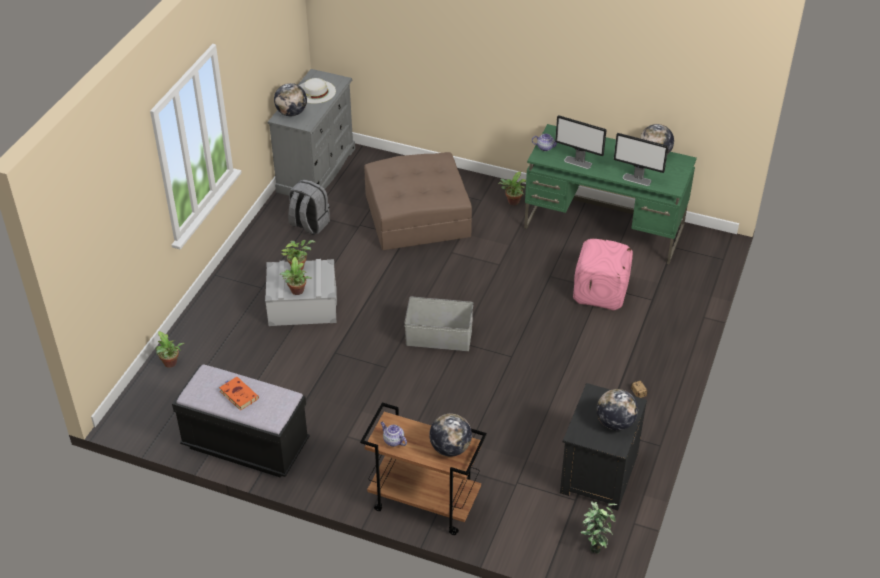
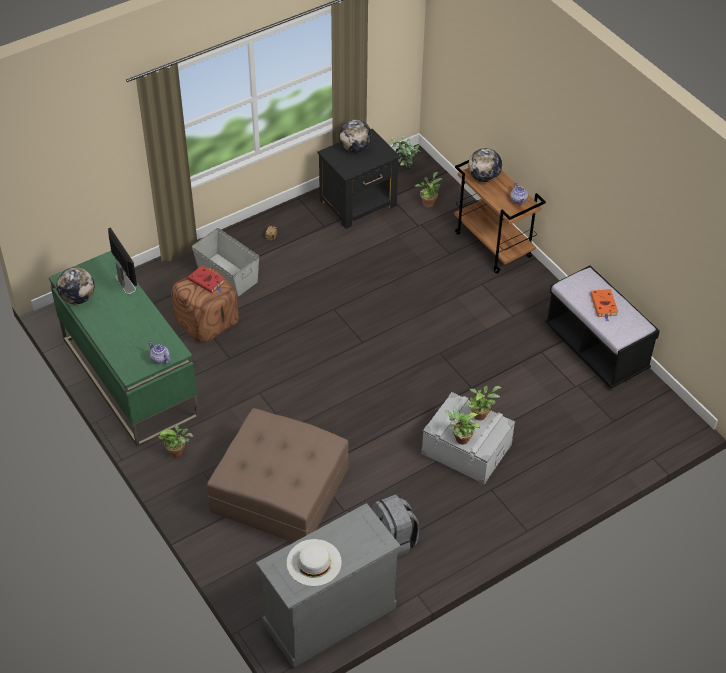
camera: 145 degrees left, 5 degrees up
potted plant [156,331,184,368] -> potted plant moved to [415,172,443,208]
globe [274,83,307,116] -> none
grey storage box [404,297,473,351] -> grey storage box moved to [192,228,259,296]
monitor [555,115,607,169] -> none
pink ottoman [573,239,633,310] -> brown ottoman [171,267,239,342]
none -> red book [188,266,224,293]

